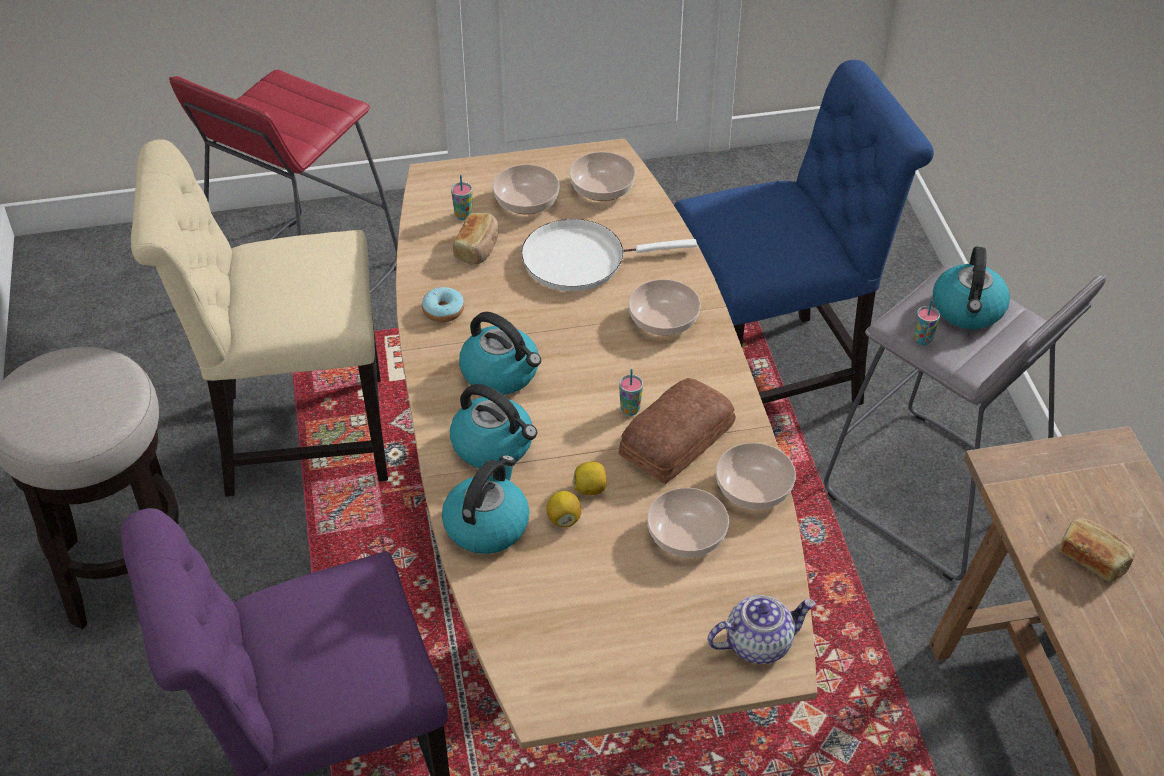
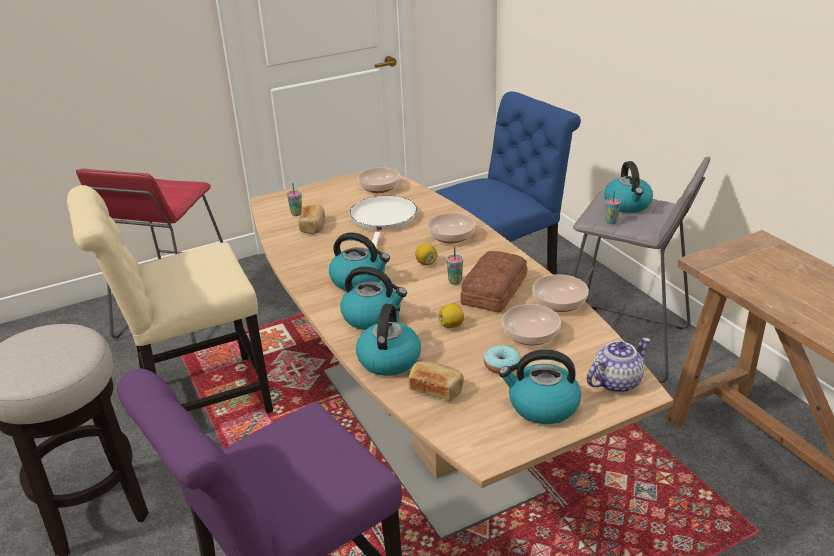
camera: 15 degrees left, 15 degrees down
donut [422,287,464,322] -> donut moved to [484,345,520,374]
bowl [493,164,559,214] -> none
white frying pan [521,219,697,291] -> white frying pan turned 120 degrees clockwise [350,196,417,247]
lemon [546,491,581,527] -> lemon moved to [415,244,437,265]
bread [1059,518,1135,582] -> bread moved to [409,361,464,401]
none -> kettle [499,350,581,424]

